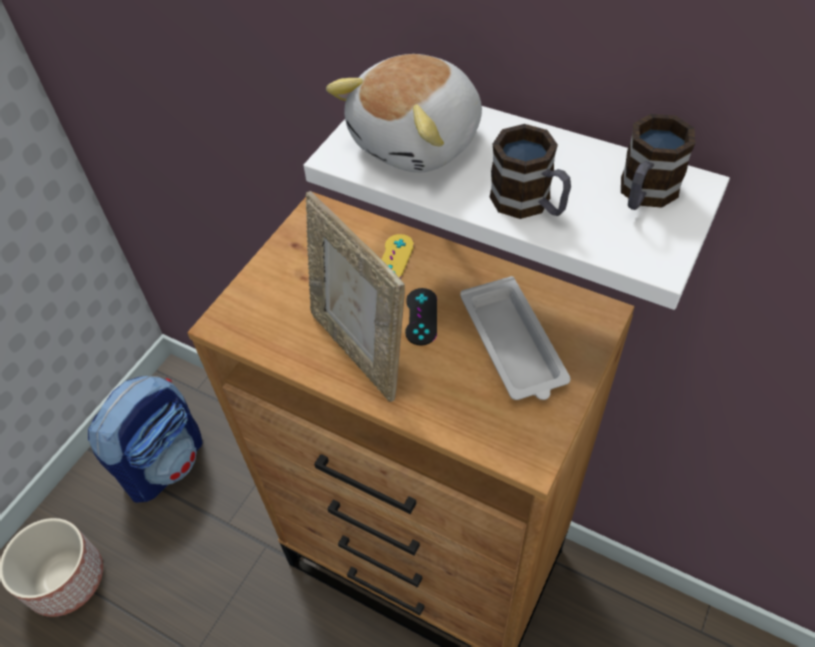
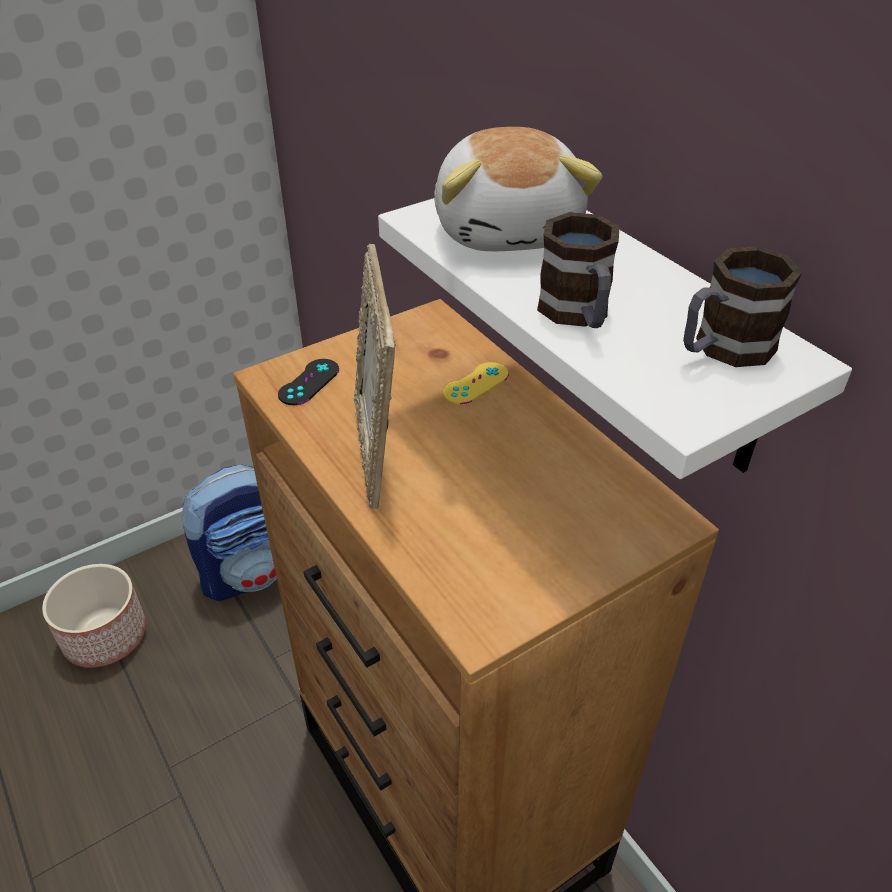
camera: 25 degrees right, 10 degrees down
plush toy [326,54,482,172] -> plush toy turned 75 degrees counterclockwise [434,127,603,251]
black game controller [405,288,437,346] -> black game controller moved to [278,359,339,405]
white tray [460,276,571,400] -> none

